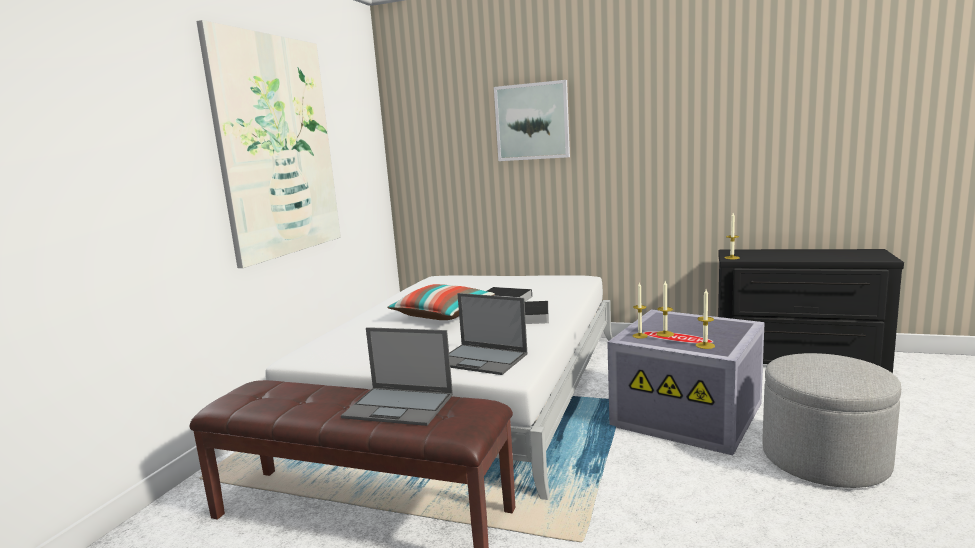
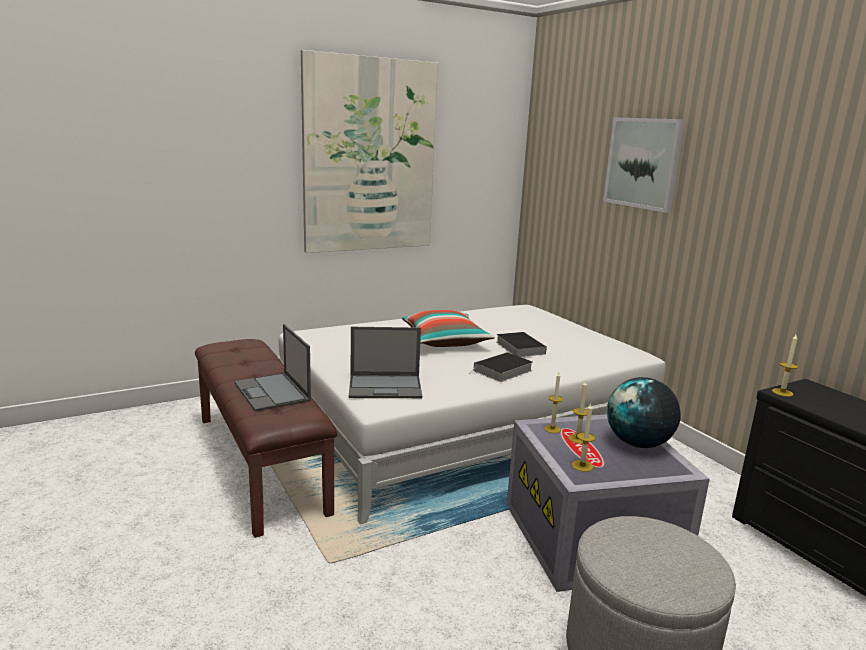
camera: 40 degrees right, 5 degrees up
laptop [449,293,528,375] -> laptop turned 75 degrees counterclockwise [349,327,422,398]
none -> globe [607,377,681,448]

